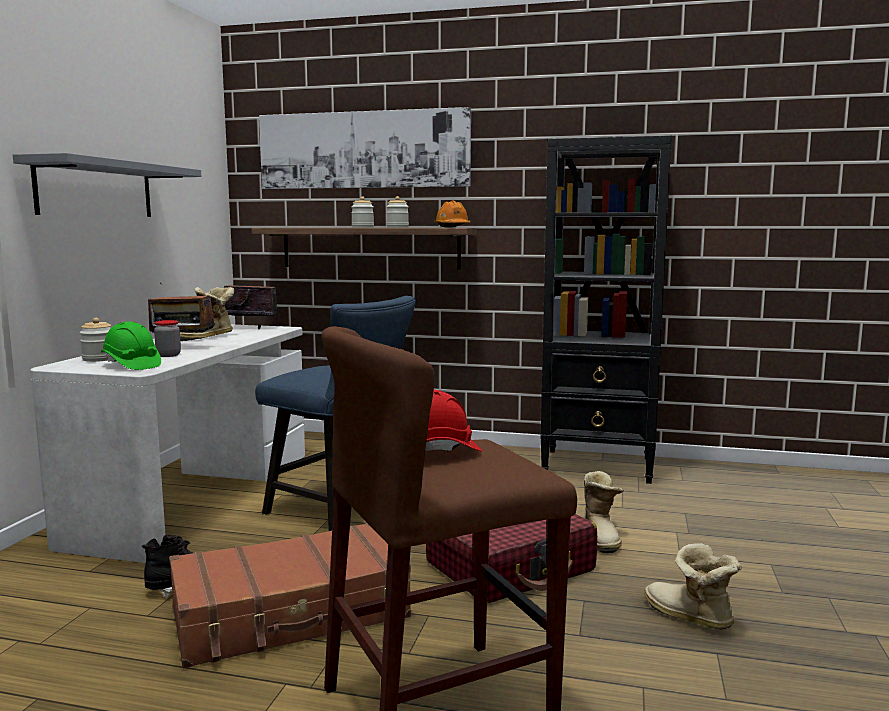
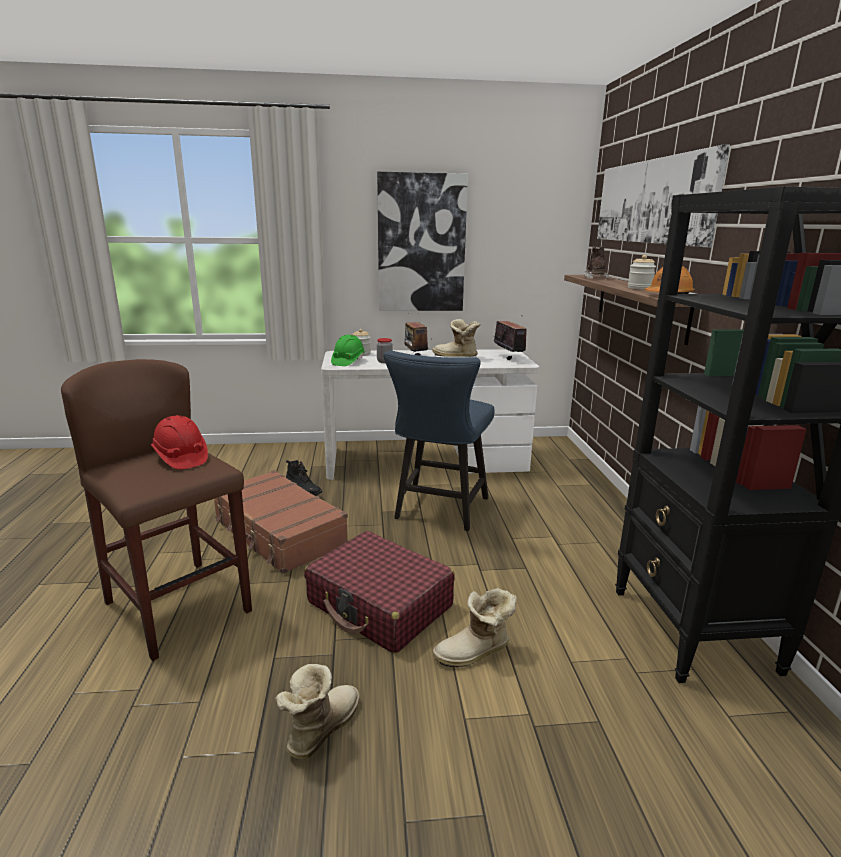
camera: 70 degrees right, 10 degrees up
grey shelf [13,153,201,217] -> picture [377,172,468,311]
jar [351,196,374,228] -> none
none -> brown boot [583,246,609,279]

